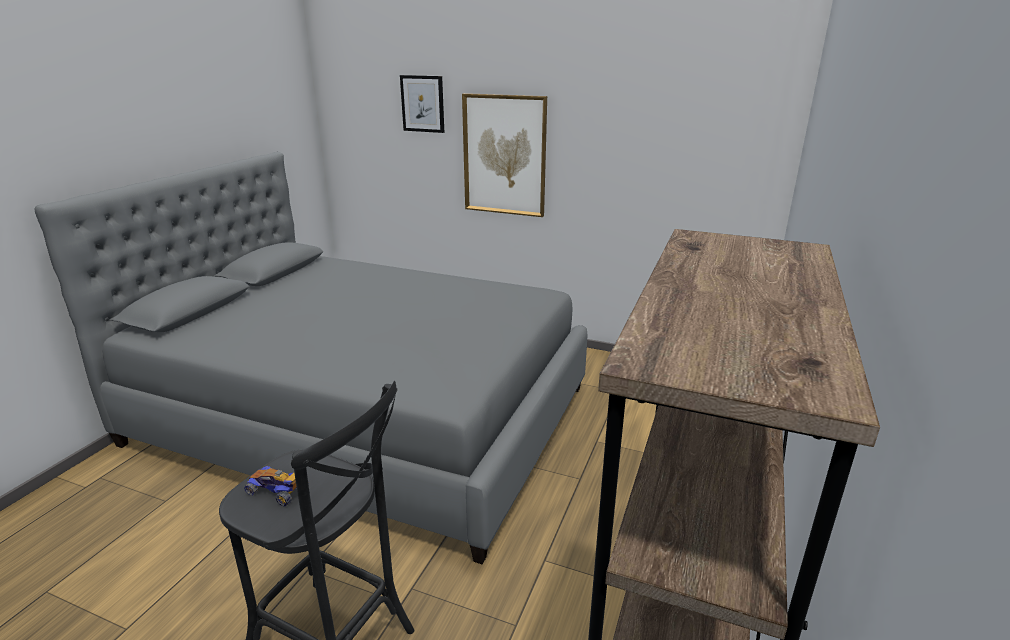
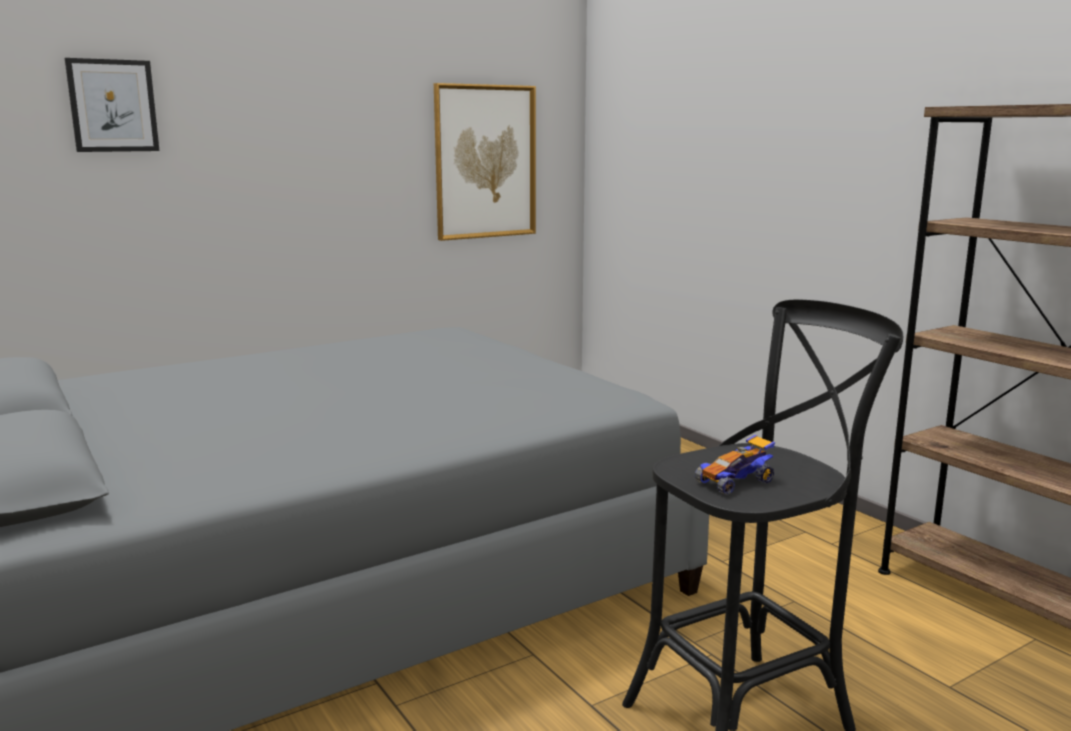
camera: 55 degrees left, 10 degrees down
picture [462,93,547,217] -> picture moved to [434,83,536,241]

